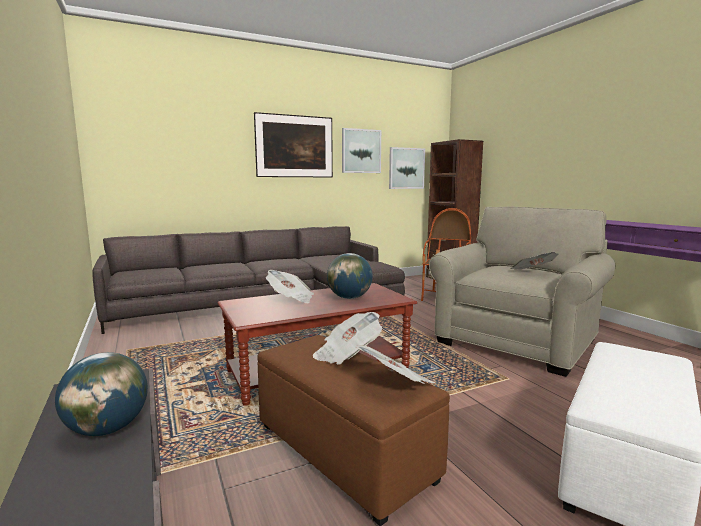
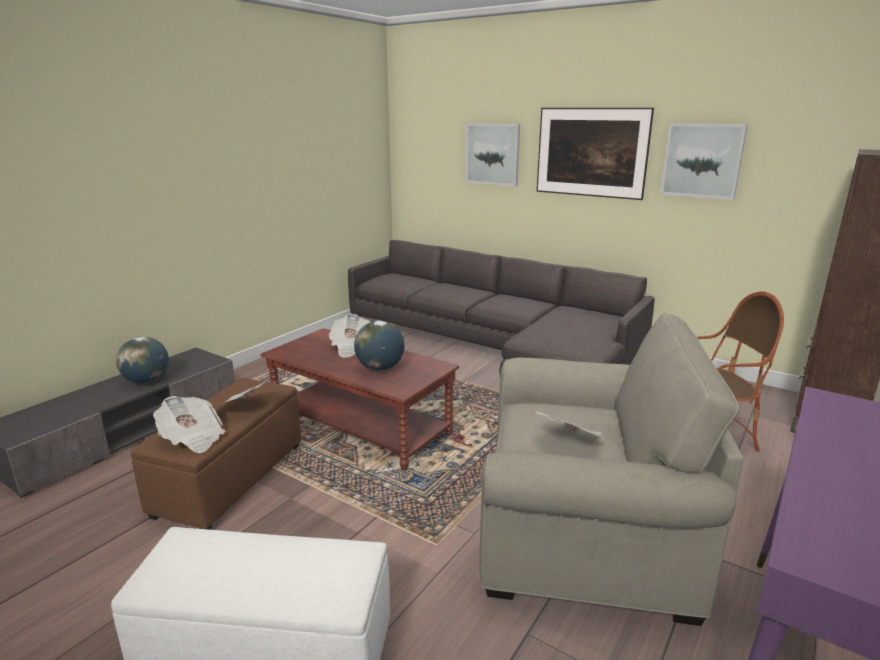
camera: 60 degrees right, 10 degrees up
picture [389,147,425,189] -> picture moved to [466,123,520,186]

